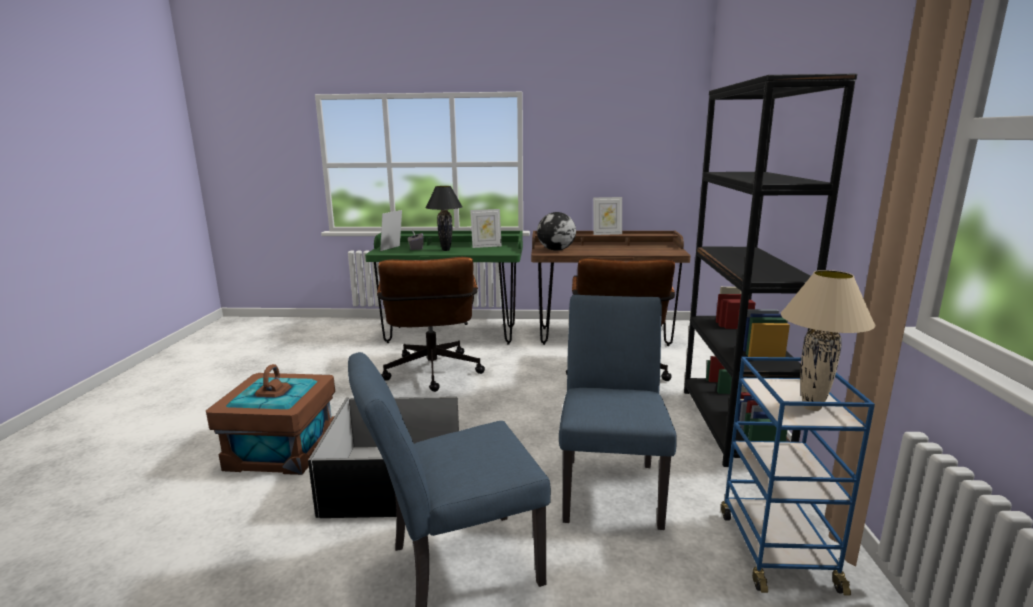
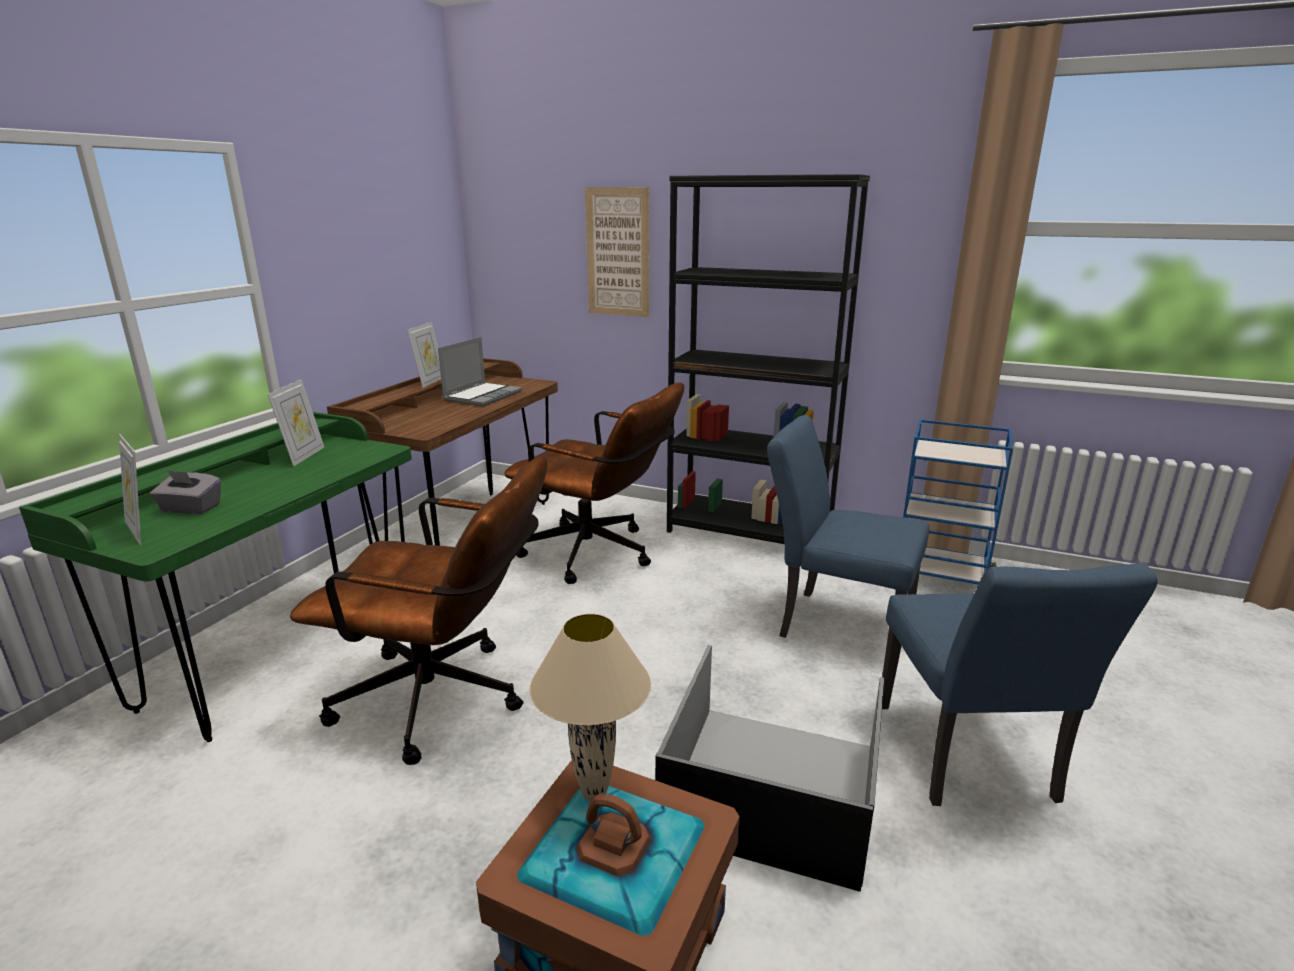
camera: 70 degrees left, 5 degrees up
black table lamp [425,186,463,251] -> none
globe [537,212,576,251] -> none
beige table lamp [781,270,875,411] -> beige table lamp moved to [530,613,651,802]
none -> laptop [438,337,522,407]
none -> picture [585,187,649,317]

